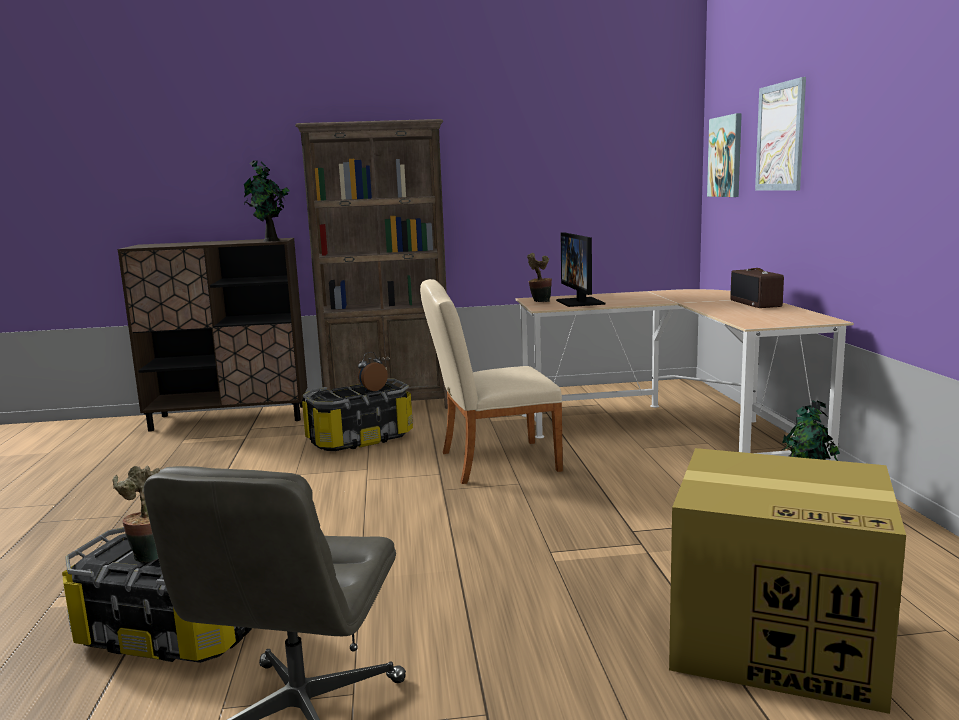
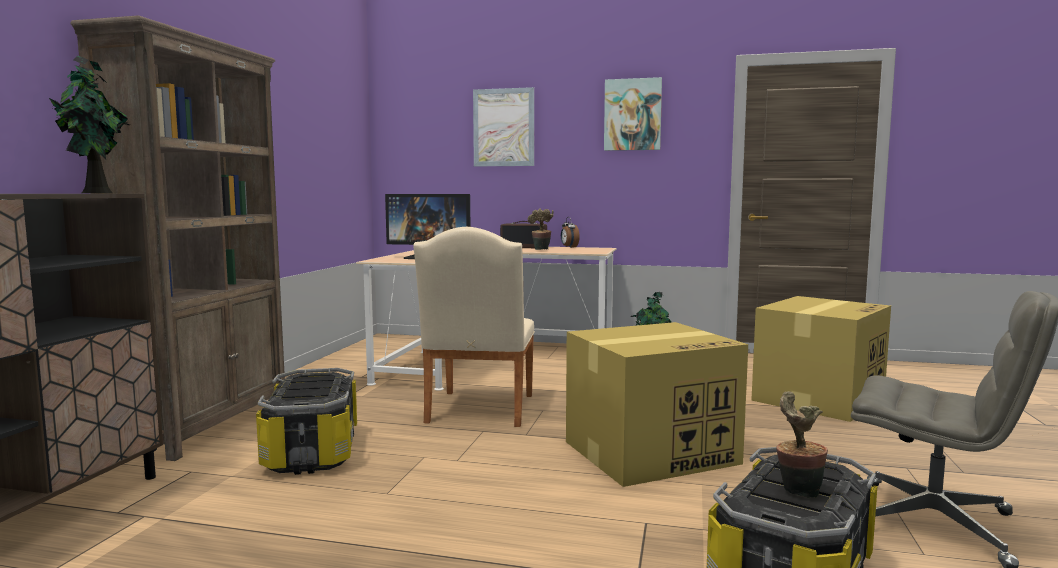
camera: 70 degrees left, 5 degrees down
alarm clock [358,352,388,391] -> alarm clock moved to [561,217,580,247]
potted plant [527,253,552,302] -> potted plant moved to [528,208,554,250]
picture [707,113,742,197] -> picture moved to [604,77,662,151]
none -> cardboard box [566,322,748,487]

